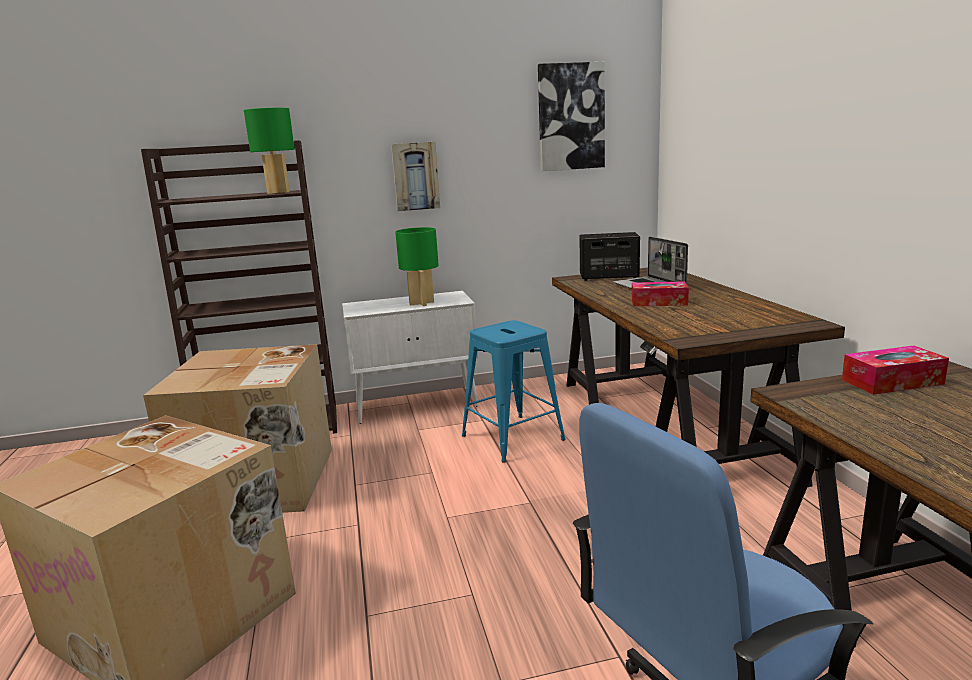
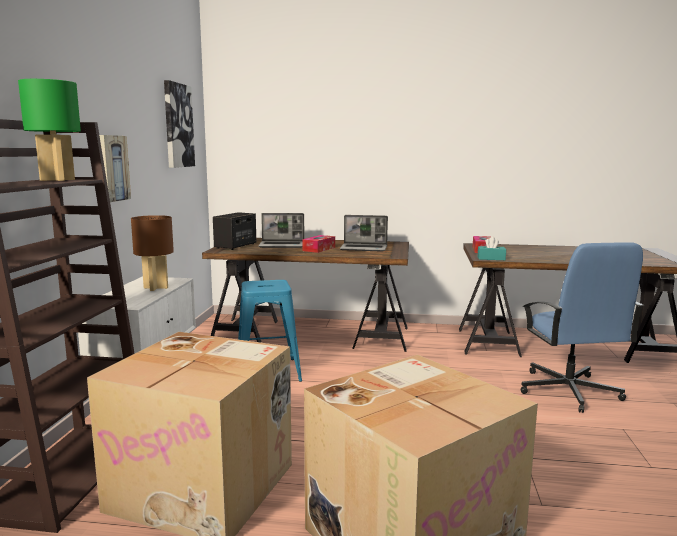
camera: 70 degrees left, 5 degrees down
green table lamp [395,227,439,306] -> brown table lamp [131,215,174,291]
none -> laptop [340,215,388,252]
none -> turquoise tissue box [478,237,506,260]

